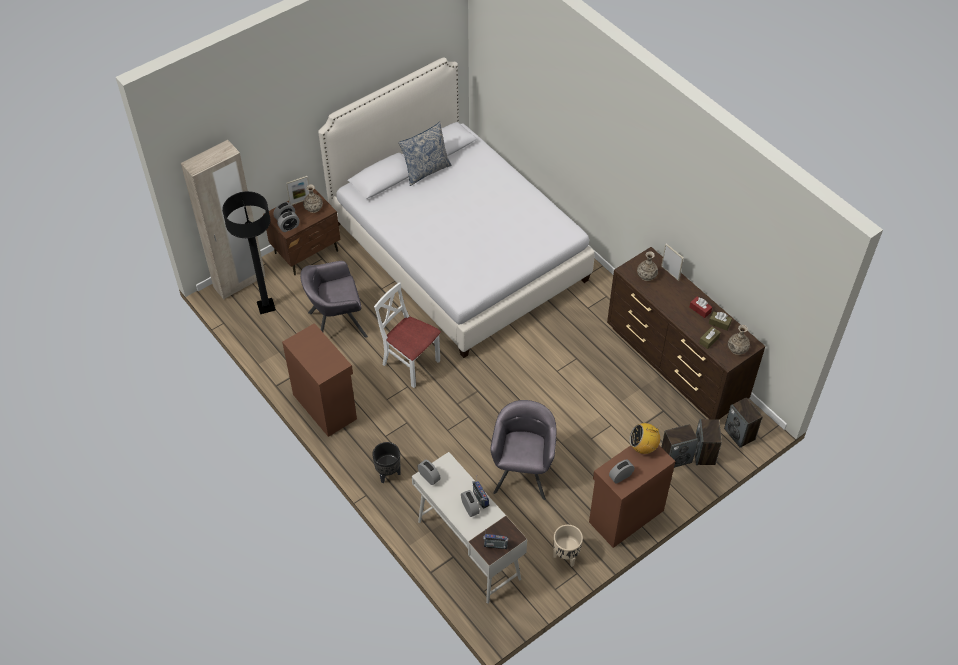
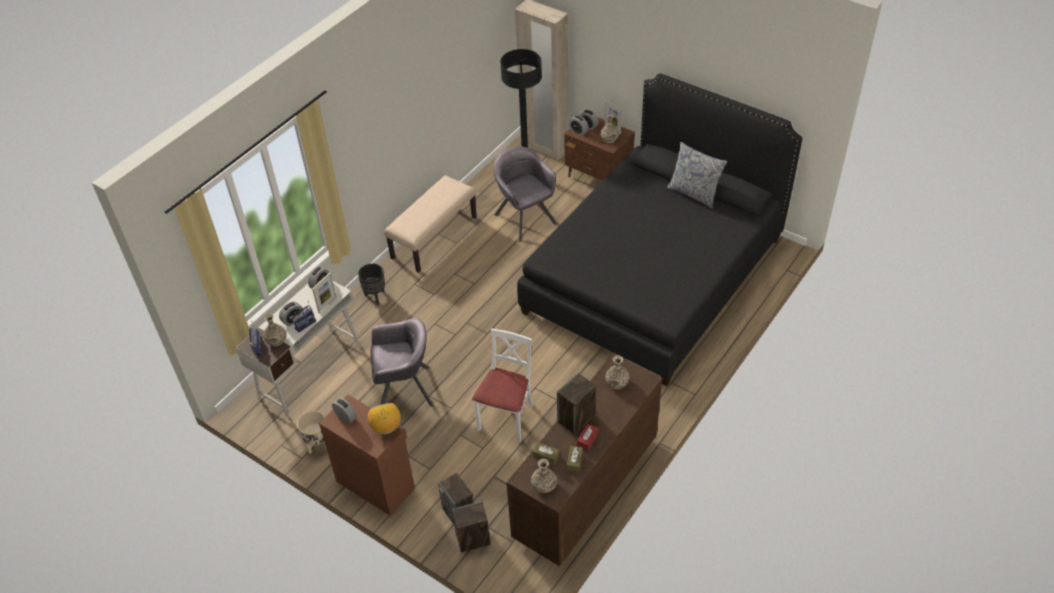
camera: 75 degrees right, 5 degrees down
brown cabinet [282,323,357,437] -> beige bench [384,175,477,273]
white bed [318,57,595,358] -> black bed [517,73,802,386]
white chair [374,282,441,388] -> white chair moved to [472,329,533,443]
picture frame [661,243,684,281] -> picture frame moved to [312,272,337,314]
speaker [724,398,763,448] -> speaker moved to [557,373,596,434]
none -> vase [263,314,287,346]

